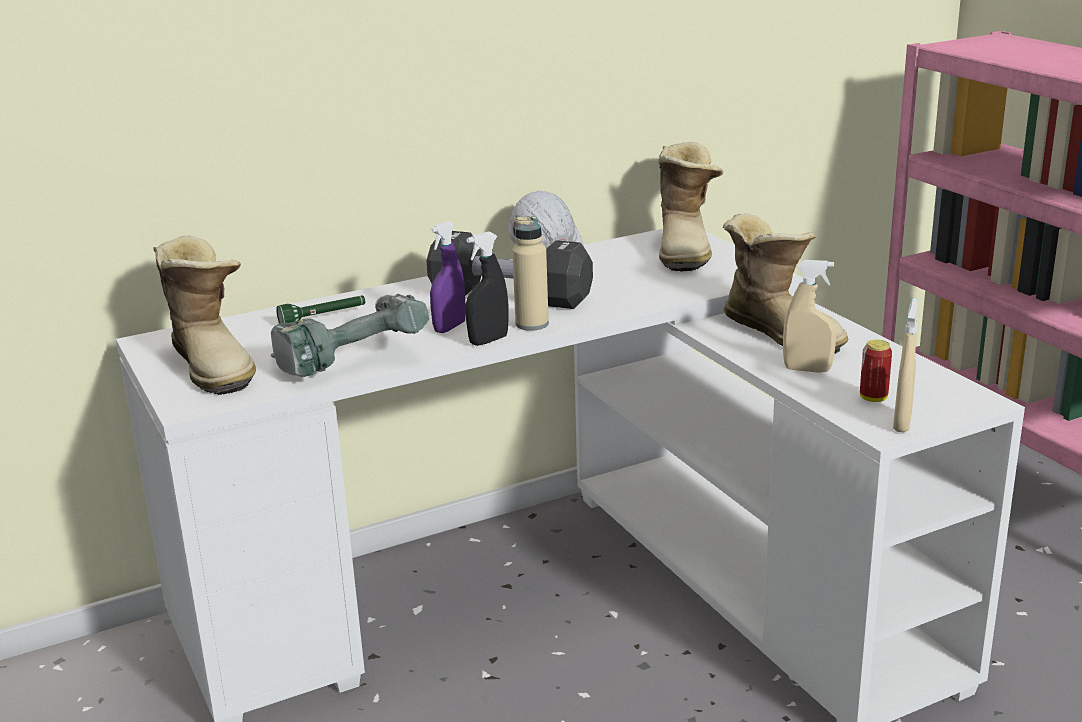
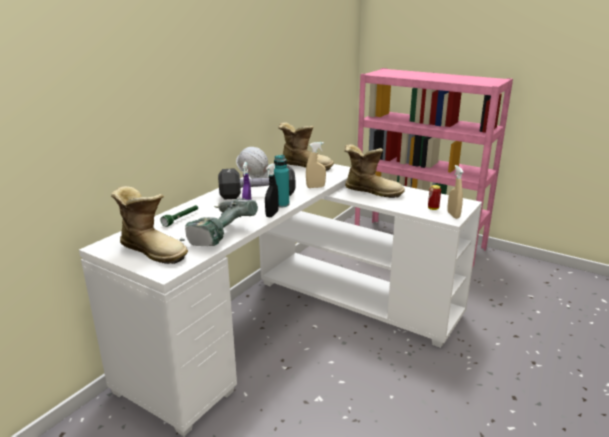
camera: 30 degrees left, 0 degrees up
beige bottle [512,216,549,331] -> turquoise bottle [274,155,289,207]
boot [658,142,723,272] -> boot turned 45 degrees counterclockwise [278,122,334,171]
beige spray bottle [783,260,836,373] -> beige spray bottle moved to [306,142,326,188]

